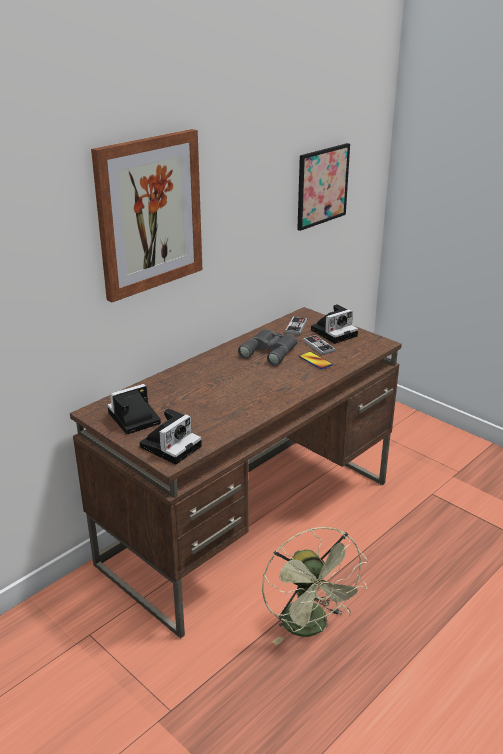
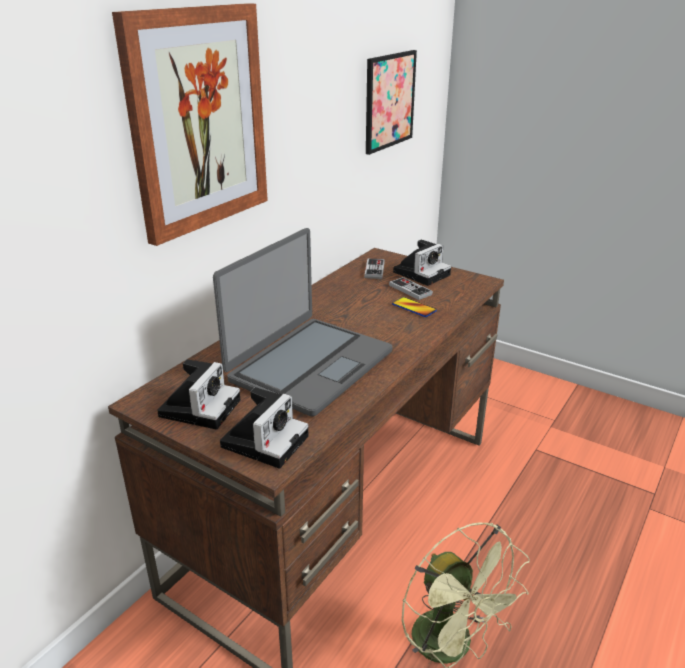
camera: 10 degrees left, 0 degrees up
camera [107,384,161,434] -> camera turned 150 degrees clockwise [157,359,240,430]
grey binoculars [238,329,298,366] -> none
none -> laptop [213,228,392,417]

